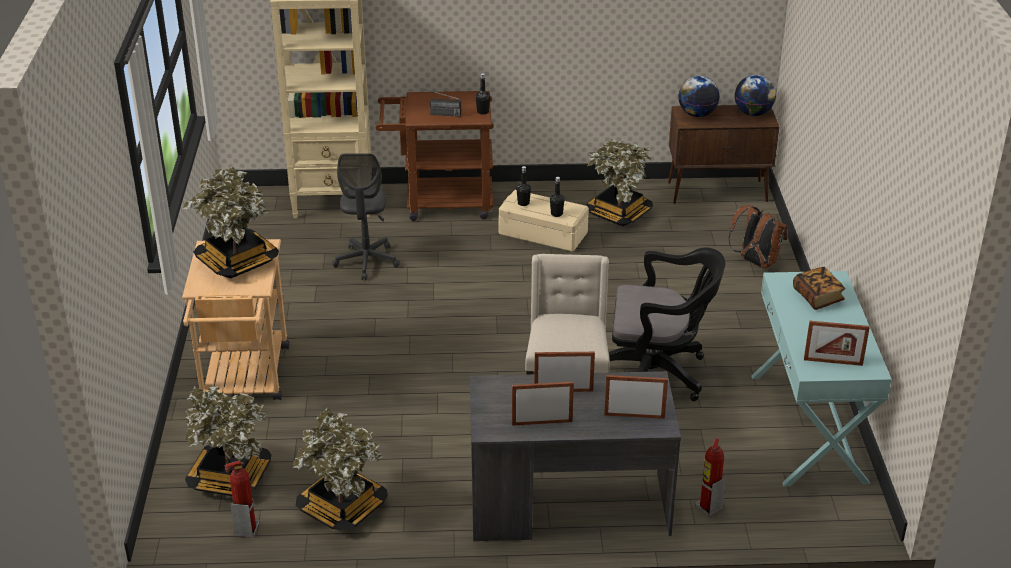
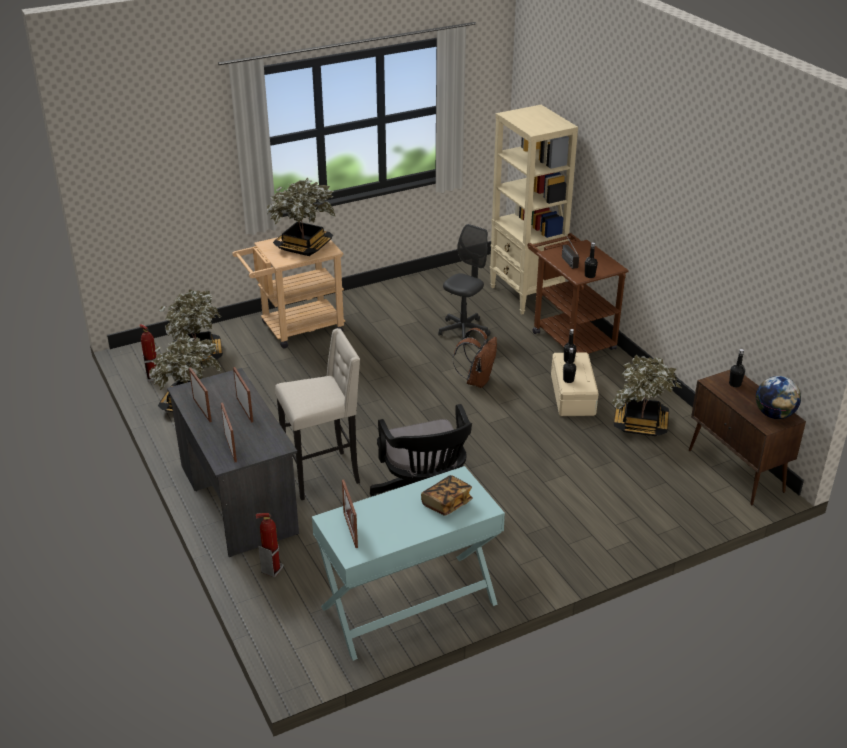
camera: 65 degrees right, 0 degrees up
grey office chair [332,154,400,280] -> grey office chair turned 150 degrees clockwise [438,224,491,345]
globe [679,76,720,117] -> black bottle [729,349,745,387]
brown backpack [728,205,788,268] -> brown backpack moved to [453,328,497,388]

